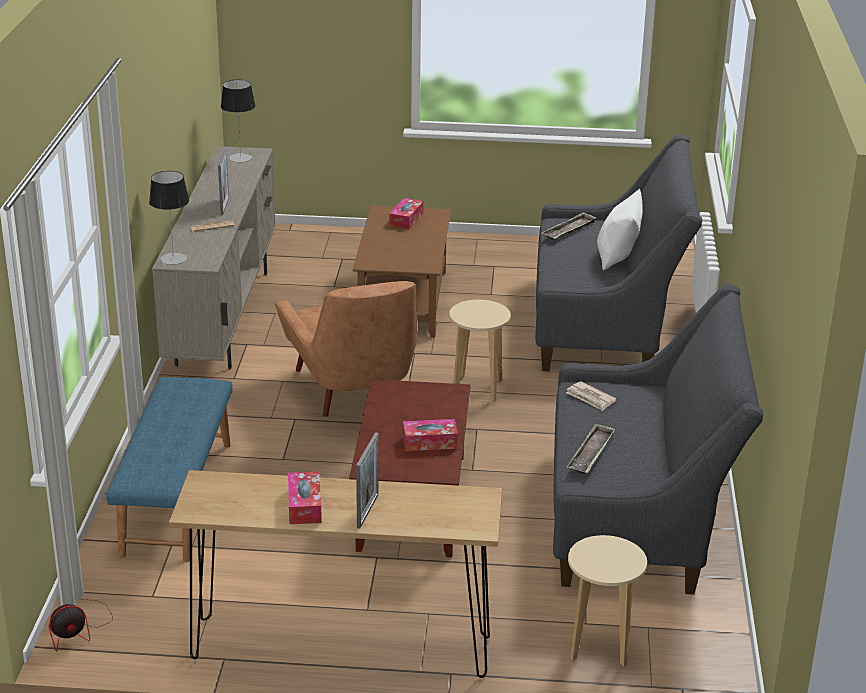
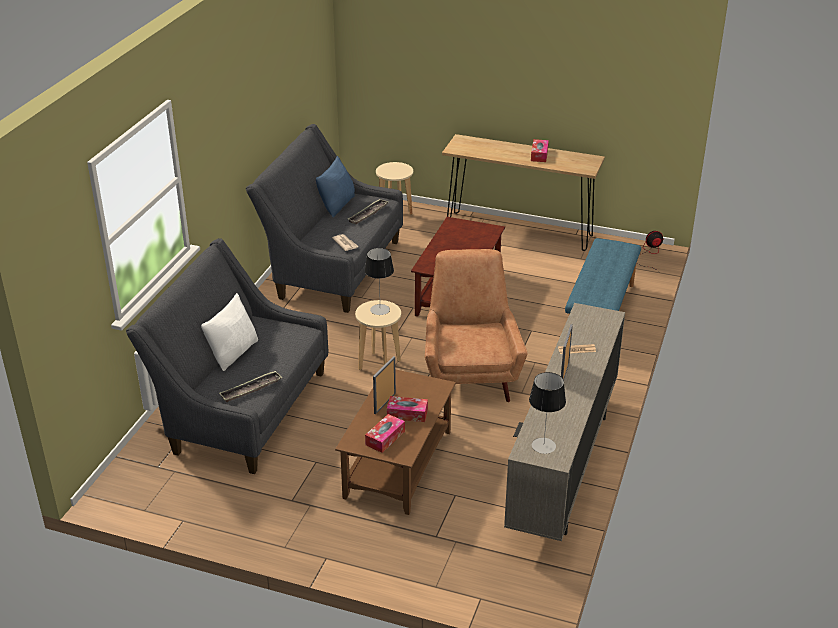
camera: 165 degrees left, 5 degrees up
table lamp [149,171,189,265] -> table lamp moved to [365,248,394,315]
picture frame [356,432,379,529] -> picture frame moved to [373,356,396,414]
tissue box [403,419,458,451] -> tissue box moved to [387,396,428,422]
none -> blue pillow [316,156,355,218]

